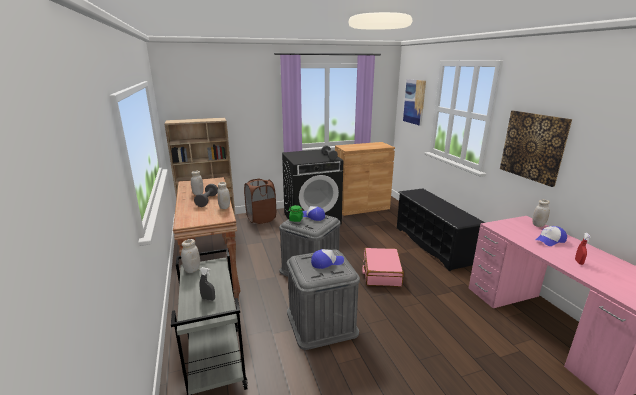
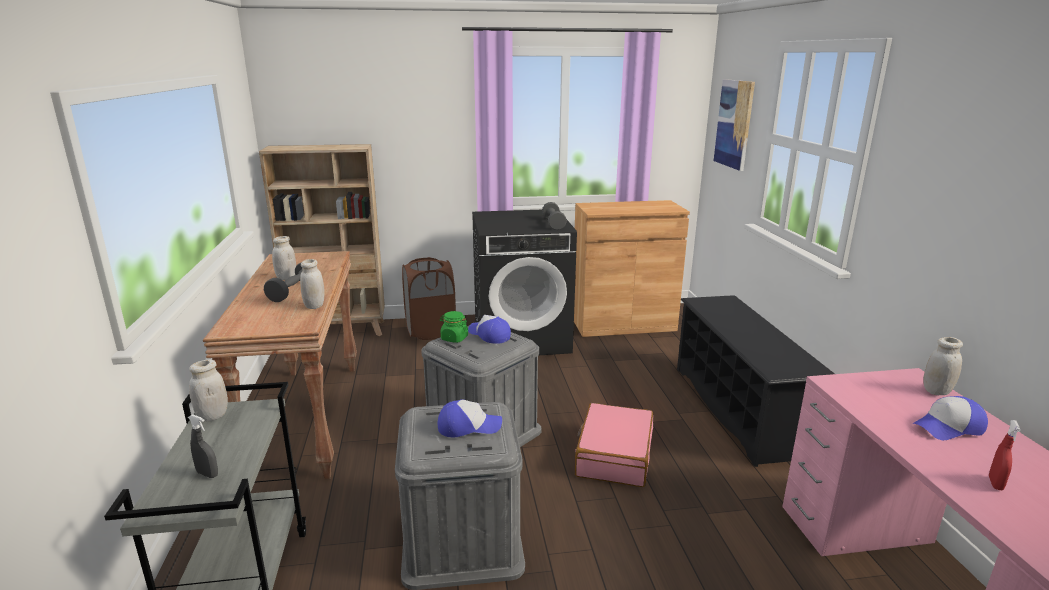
camera: 10 degrees right, 0 degrees up
picture [500,110,572,187] -> none

